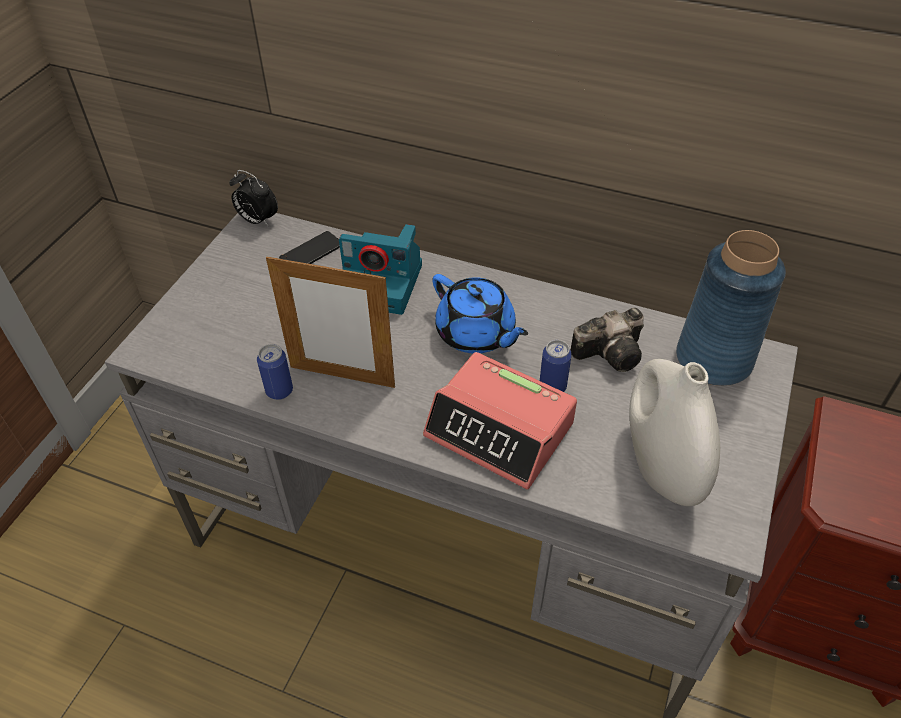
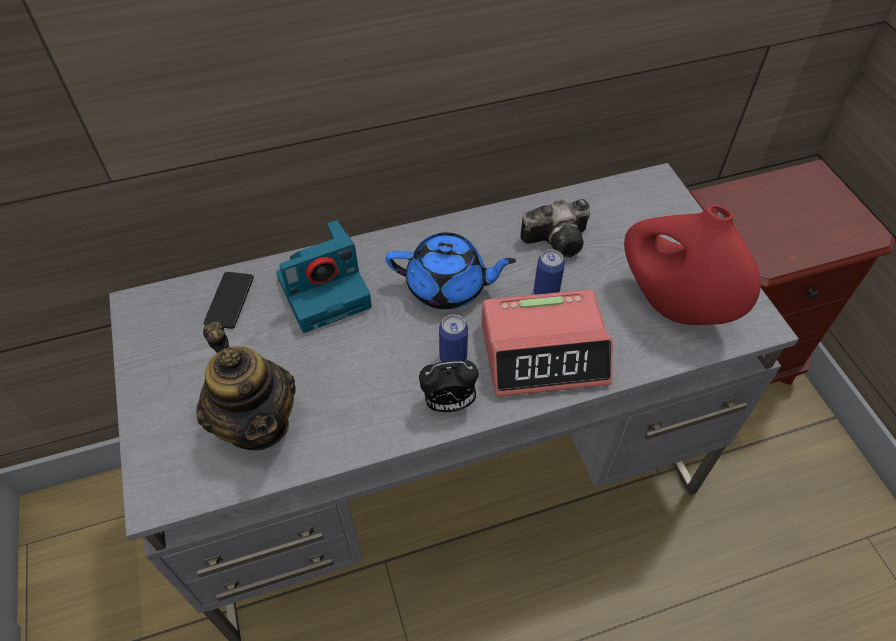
camera: 40 degrees left, 5 degrees up
alarm clock [229,170,278,227] -> alarm clock moved to [419,360,479,412]
can [257,344,293,400] -> can moved to [439,314,468,362]
picture frame [266,255,395,388] -> none
camera [570,308,644,372] -> camera turned 45 degrees clockwise [520,199,590,258]
white vase [629,359,720,506] -> red vase [624,205,761,325]
blue vase [676,230,786,386] -> none
none -> teapot [196,322,296,450]

